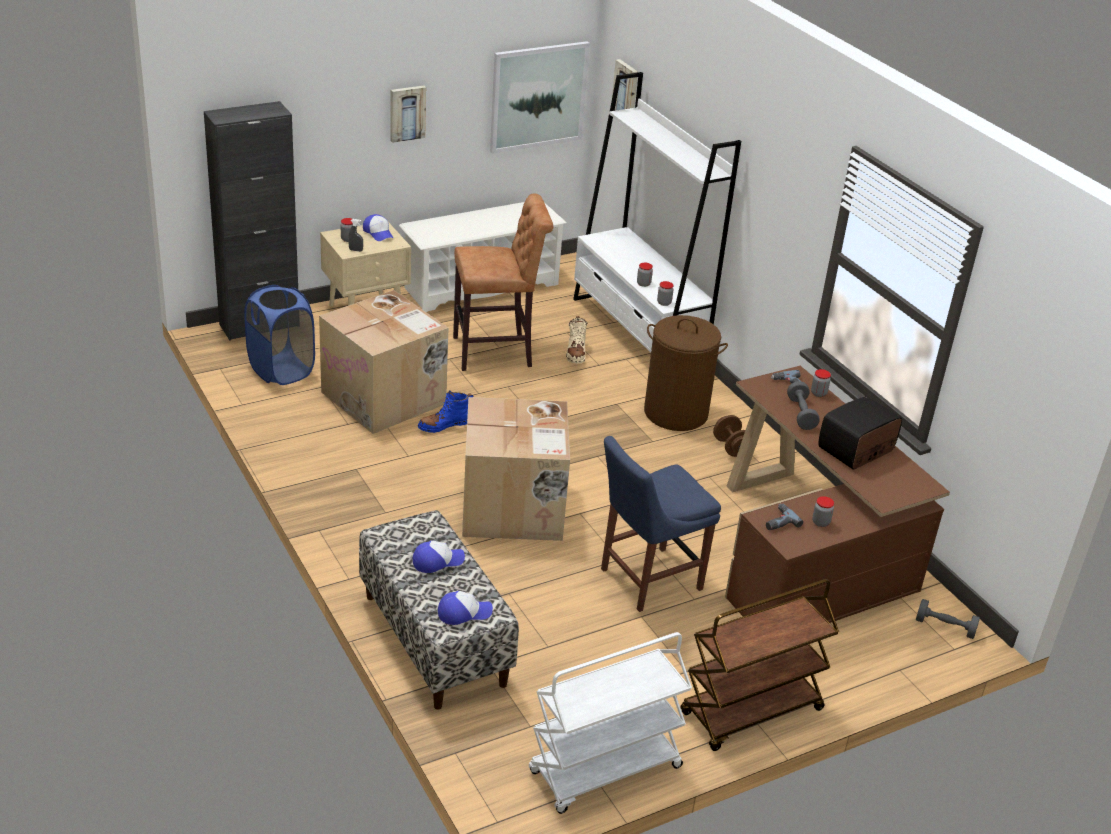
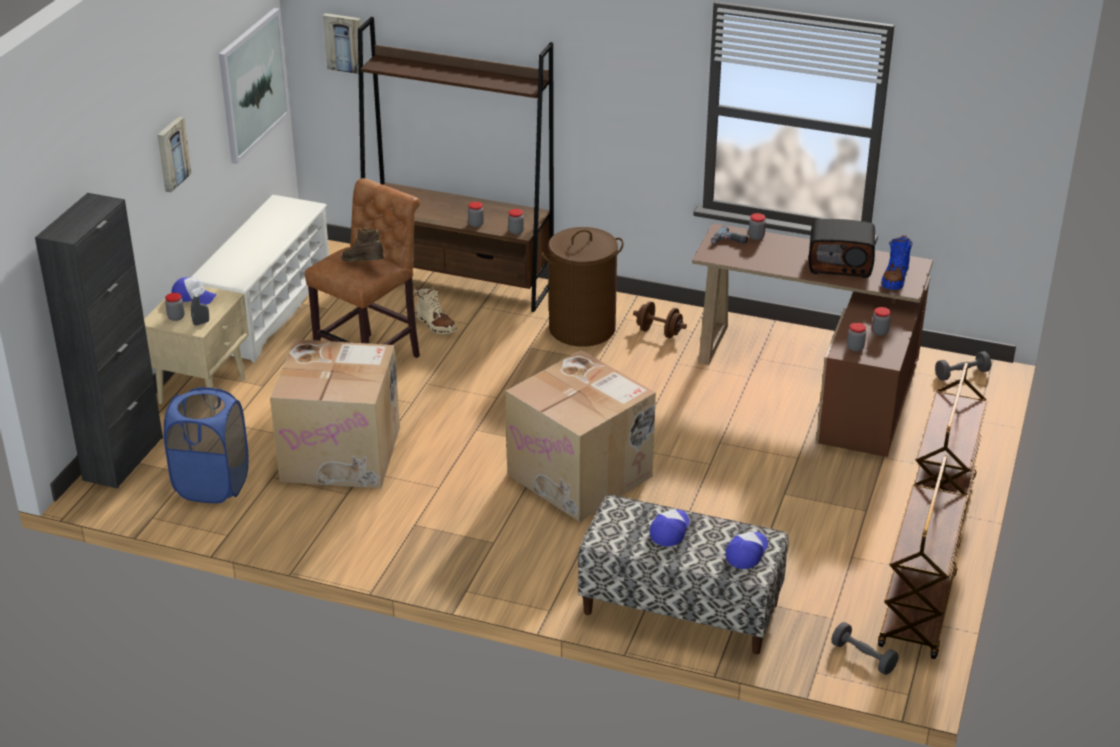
camera: 40 degrees left, 0 degrees up
blue boot [418,390,474,433] -> blue boot moved to [881,235,912,290]
white cart [529,632,692,814] -> brown cart [878,455,968,659]
white bookcase [573,72,741,352] -> brown bookcase [358,17,554,312]
blue chair [601,436,721,612] -> none
power drill [766,503,804,530] -> jar [847,323,866,352]
grey dumbbell [787,381,820,430] -> grey dumbbell moved to [832,622,899,675]
radio [818,396,902,470] -> radio turned 90 degrees counterclockwise [809,219,875,278]
none -> brown boot [341,227,384,261]

